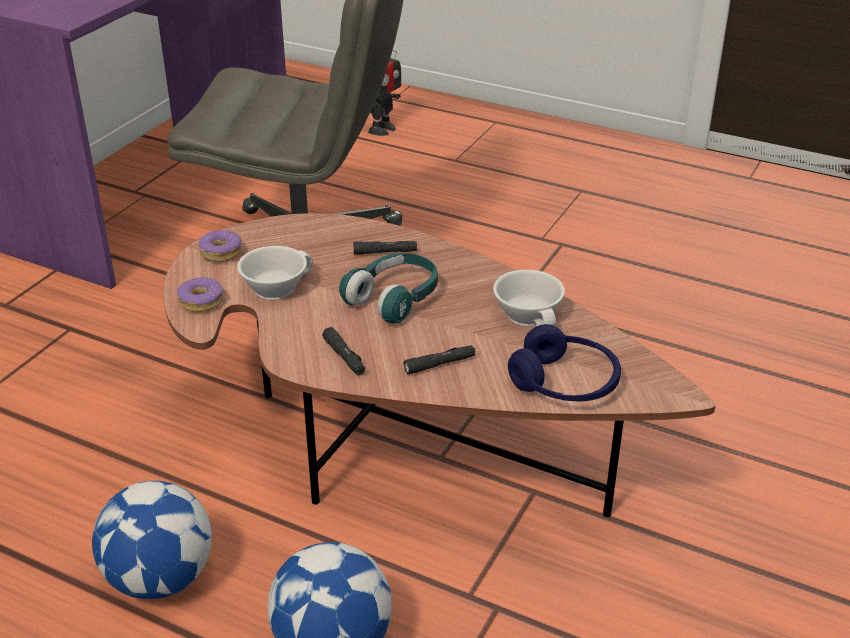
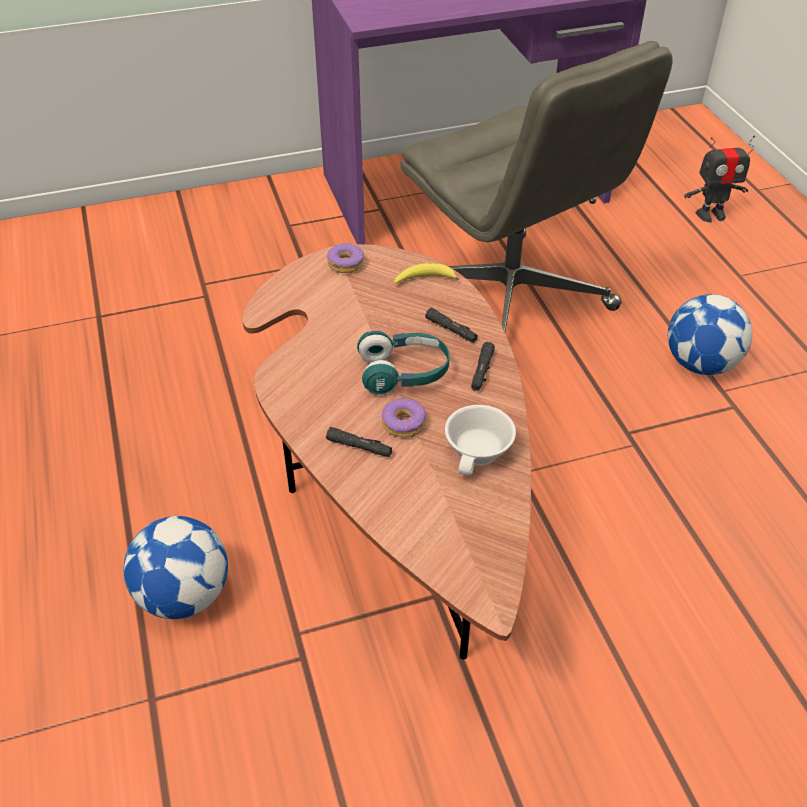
camera: 45 degrees right, 10 degrees up
football [92,481,212,599] -> football moved to [668,294,752,375]
donut [177,277,223,312] -> donut moved to [382,399,426,437]
white cup [237,246,313,300] -> none
black flashlight [322,327,365,376] -> black flashlight moved to [471,342,495,391]
blue headphones [508,324,621,401] -> none
none -> banana [394,263,459,284]

